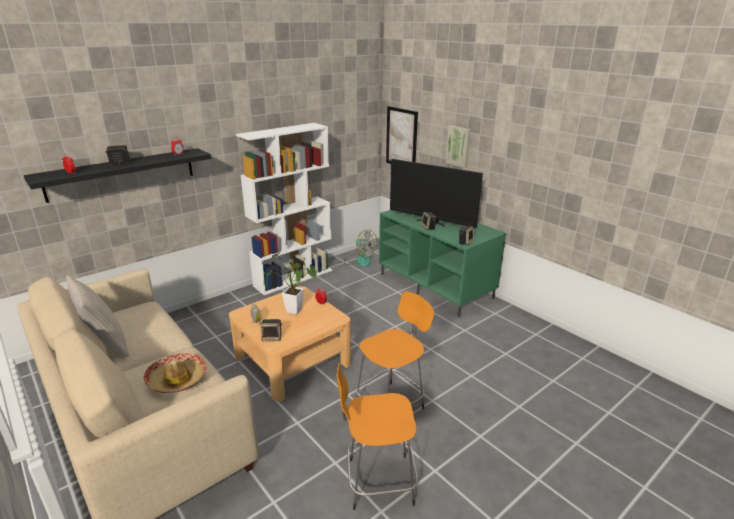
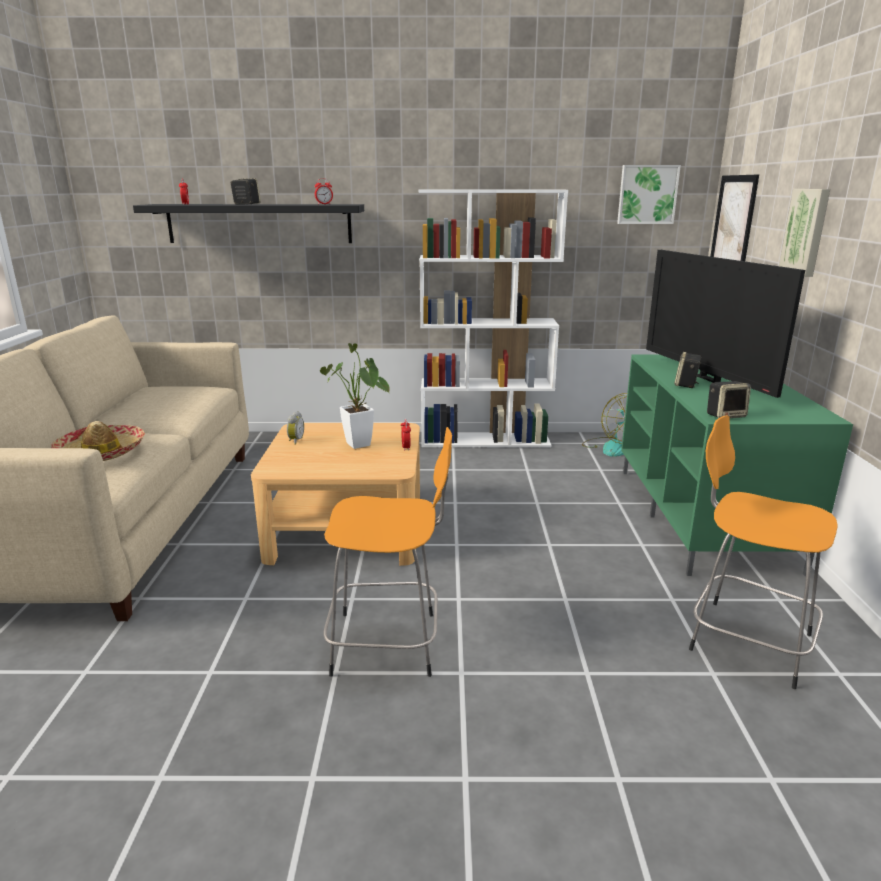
camera: 40 degrees right, 5 degrees down
beige pillow [66,275,129,357] -> none
speaker [260,319,282,341] -> none
orange stool [337,362,418,510] -> orange stool moved to [689,415,838,689]
none -> picture [617,165,681,224]

